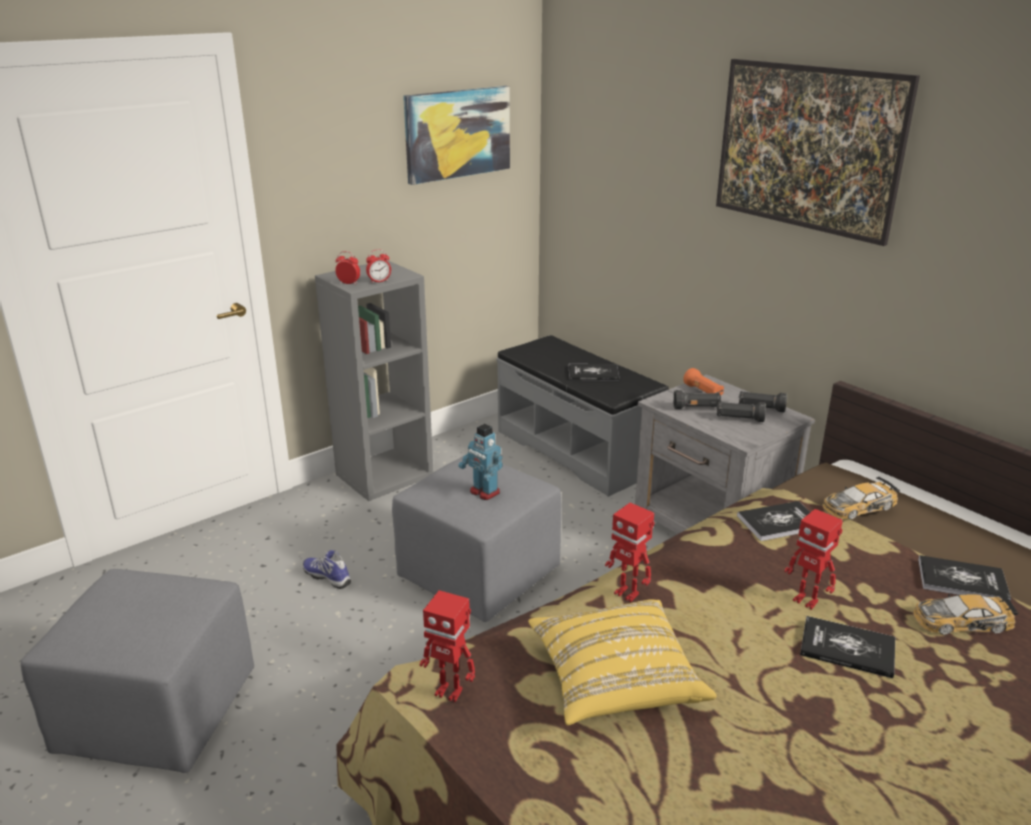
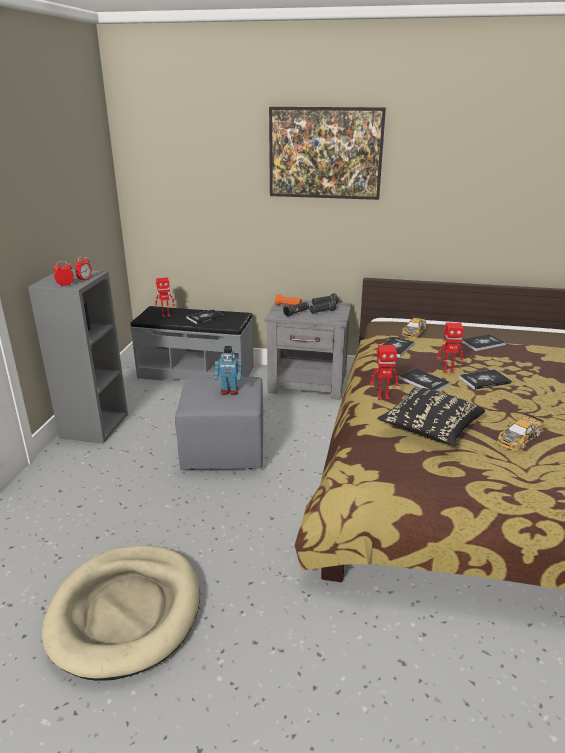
camera: 40 degrees left, 0 degrees up
grey ottoman [21,569,254,773] -> beige dog bed [42,545,200,681]
shoe [303,550,351,589] -> none
picture [403,86,510,185] -> none
toy robot [420,590,475,702] -> toy robot moved to [155,277,175,317]
yellow pillow [528,600,717,726] -> black pillow [378,387,485,446]
toy car [913,591,1018,635] -> toy car moved to [497,413,544,450]
none -> book [398,368,450,391]

